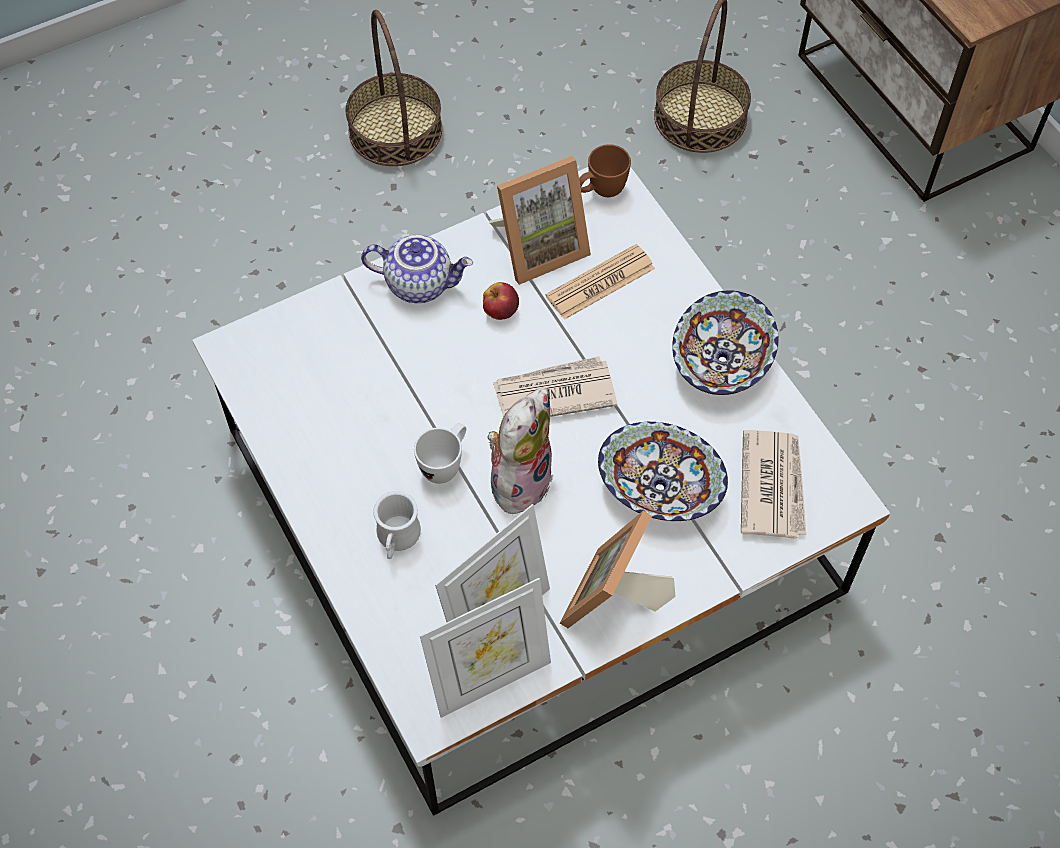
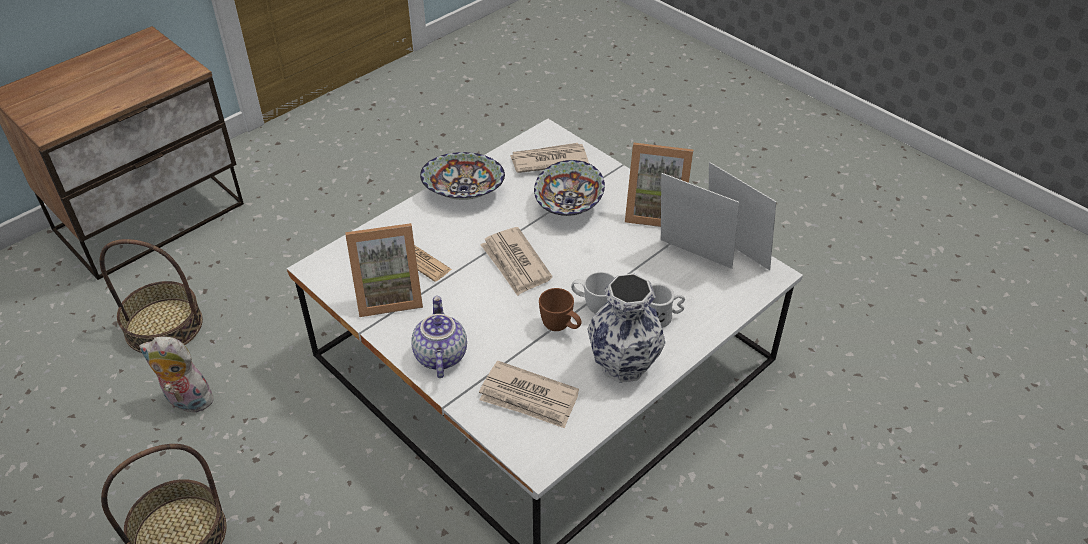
camera: 105 degrees left, 15 degrees down
apple [483,282,519,320] -> none
plush toy [487,388,553,516] -> plush toy moved to [139,337,214,416]
picture frame [489,156,591,285] -> picture frame turned 120 degrees clockwise [345,223,423,317]
brown mug [579,144,631,197] -> brown mug moved to [539,288,582,331]
none -> newspaper [479,361,579,428]
none -> vase [587,273,666,383]

